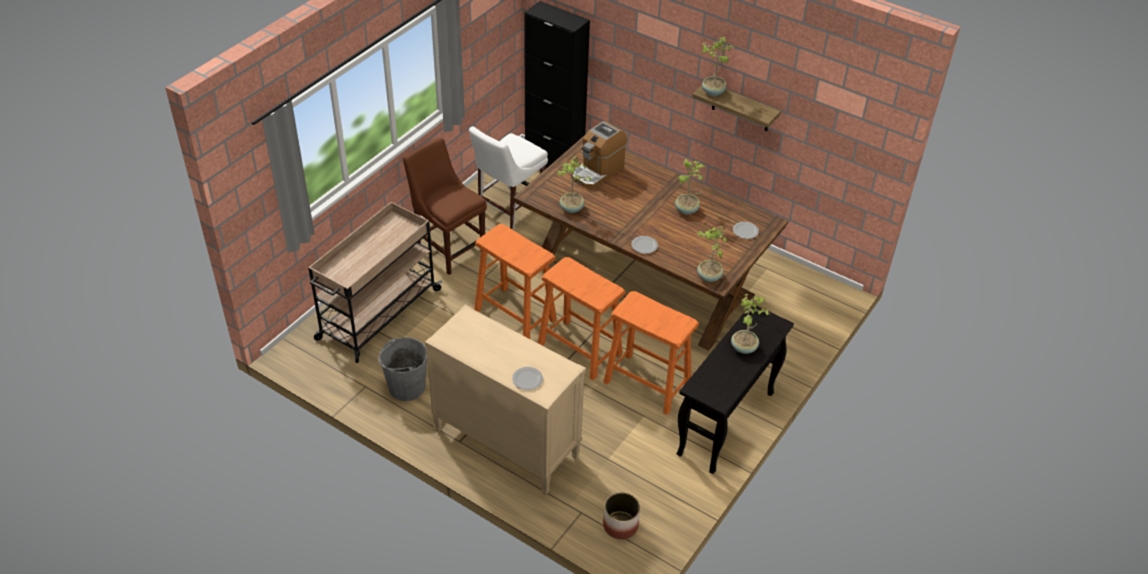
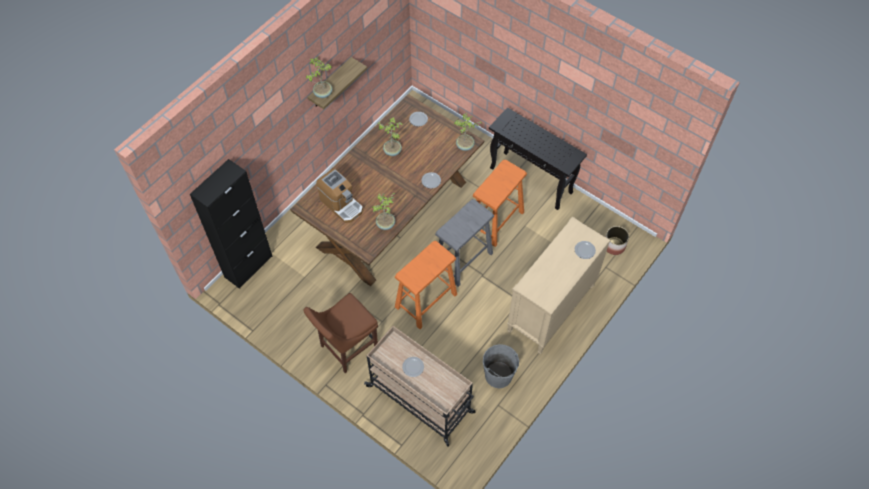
camera: 85 degrees left, 15 degrees up
white chair [469,126,548,230] -> none
orange stool [538,257,625,380] -> grey stool [435,199,494,287]
potted plant [731,294,770,354] -> none
none -> plate [402,357,424,377]

